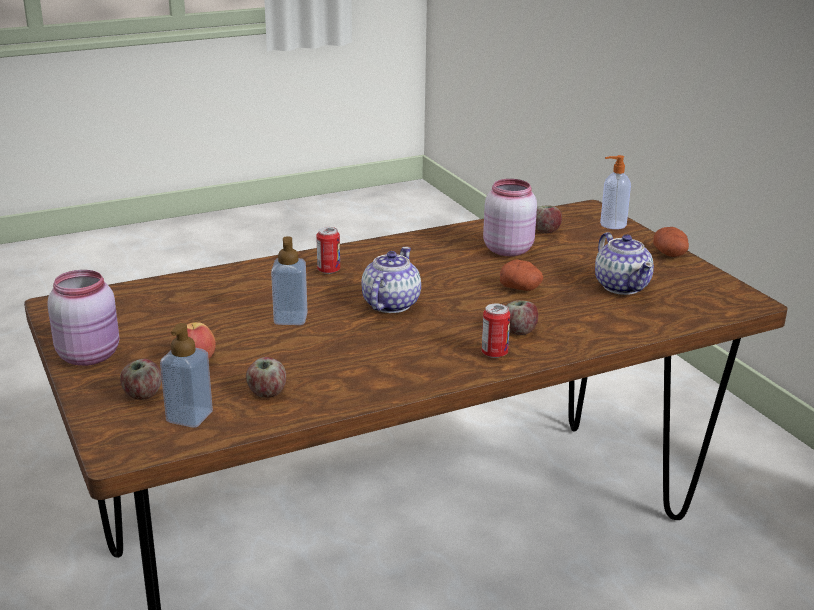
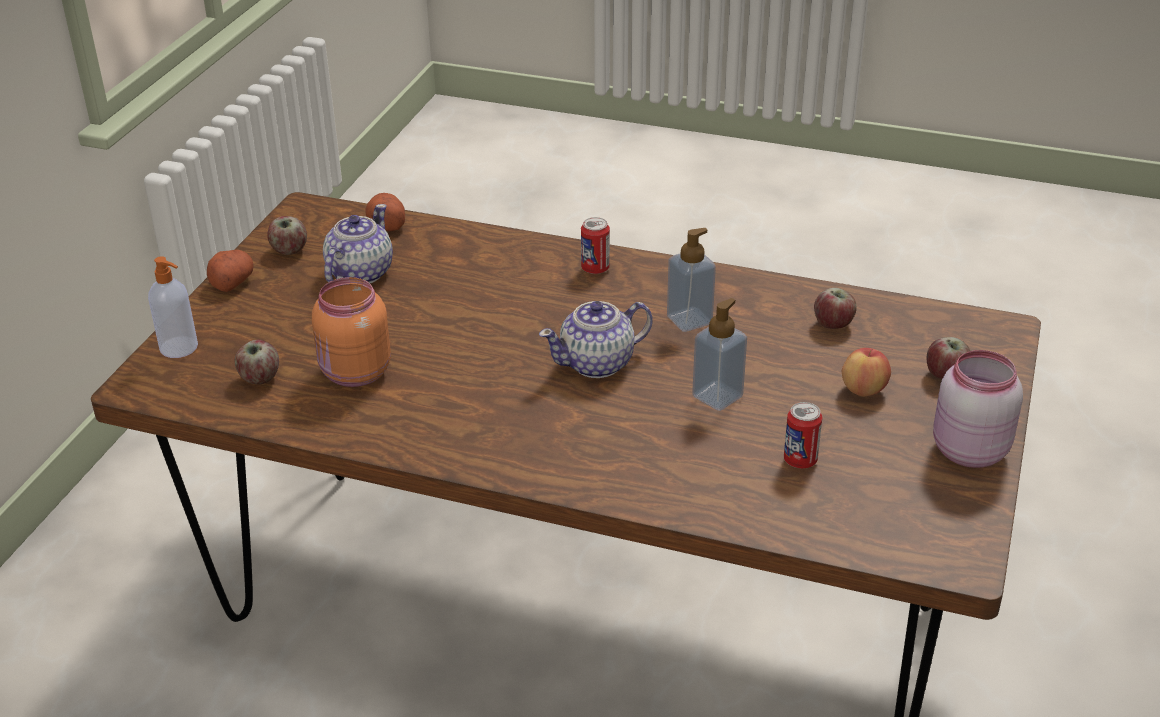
camera: 135 degrees left, 10 degrees up
soap dispenser [160,323,213,428] -> soap dispenser moved to [667,228,716,332]
can [316,227,340,274] -> can moved to [784,402,822,468]
pink jar [483,179,537,256] -> orange jar [312,277,391,387]
potato [500,260,543,291] -> potato moved to [366,193,405,231]
apple [506,300,538,335] -> apple moved to [267,216,307,255]

